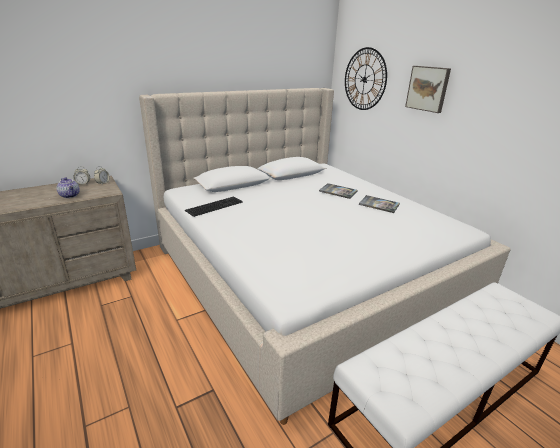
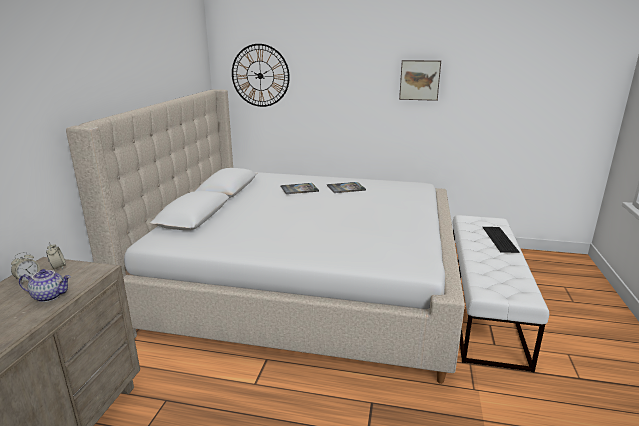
camera: 45 degrees left, 5 degrees down
keyboard [185,196,243,217] -> keyboard moved to [483,227,520,253]
picture [405,66,451,113] -> picture moved to [399,60,441,101]

